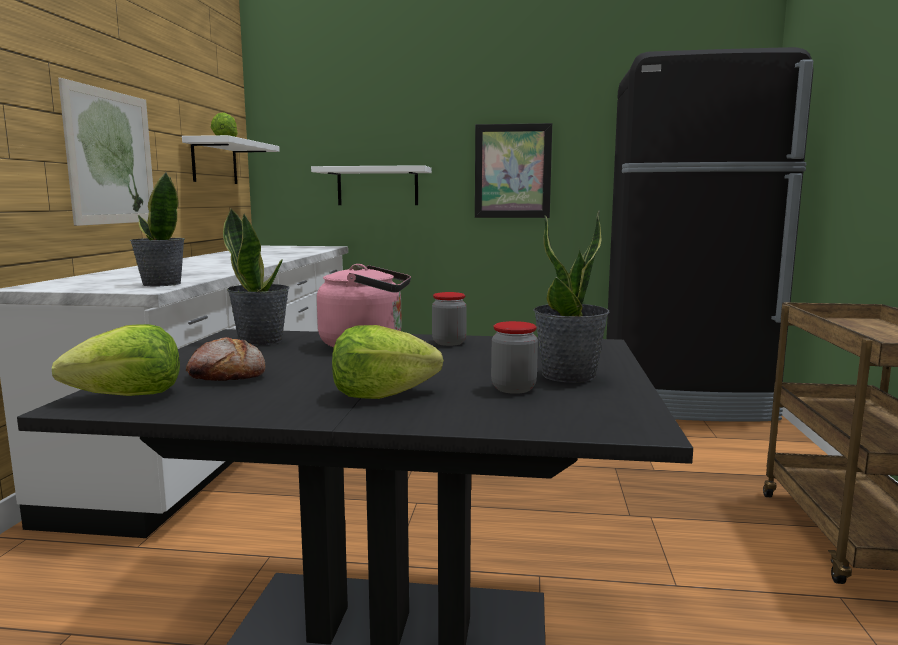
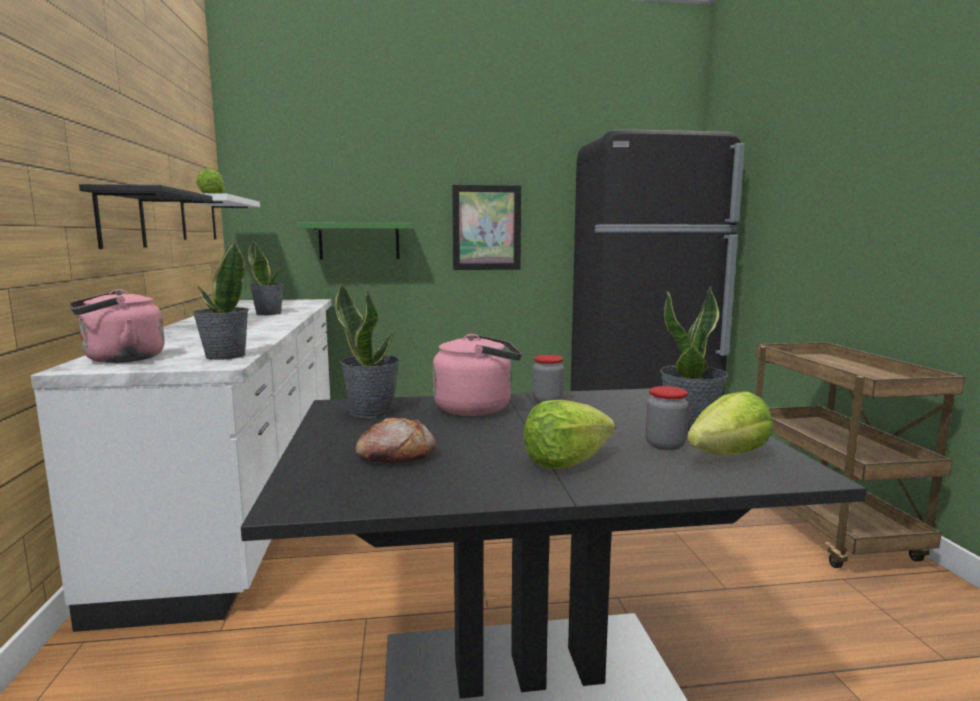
camera: 15 degrees left, 0 degrees up
lettuce [52,324,180,396] -> lettuce moved to [687,391,773,455]
picture [58,78,153,226] -> black shelf [79,184,213,249]
white shelf [311,165,432,205] -> green shelf [298,223,412,259]
none -> pink kettle [69,289,165,363]
none -> potted plant [248,241,285,315]

